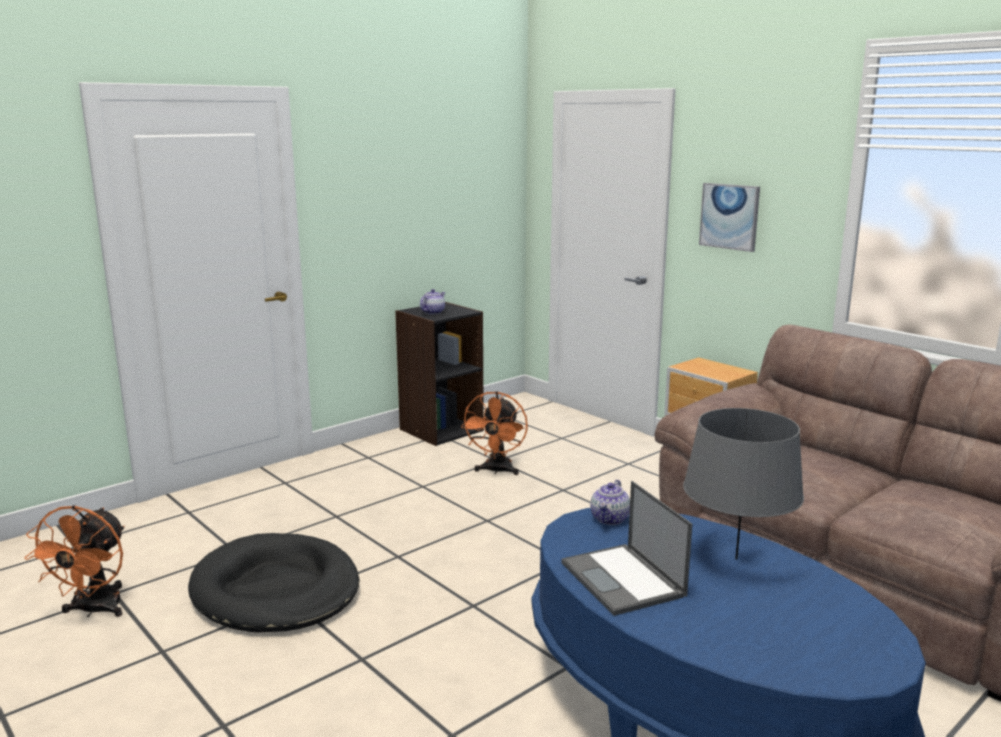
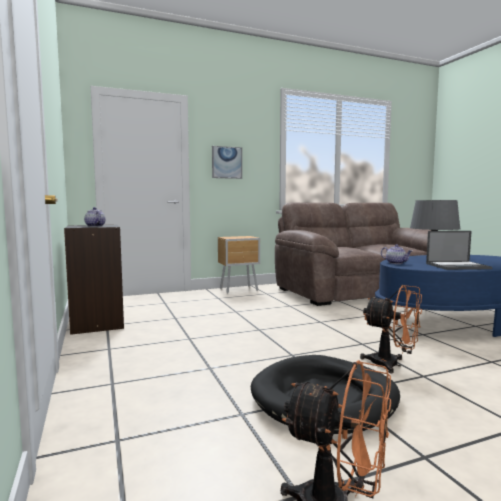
camera: 70 degrees left, 10 degrees down
orange fan [461,391,528,475] -> orange fan moved to [360,285,422,373]

